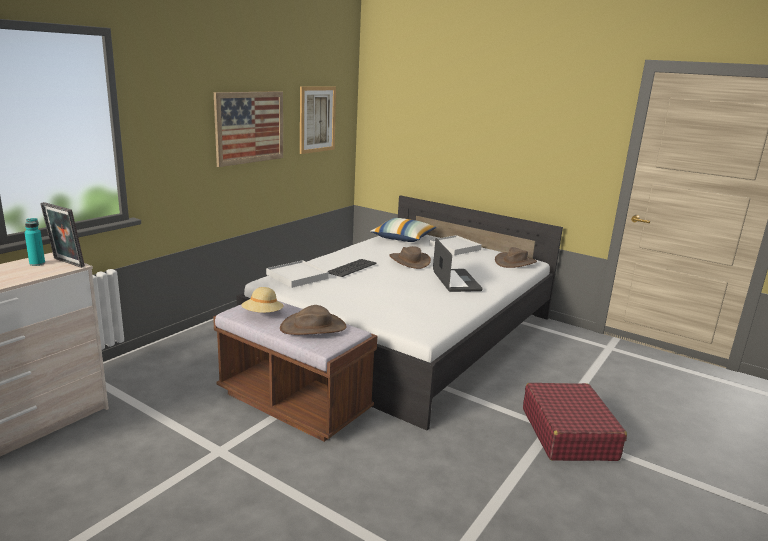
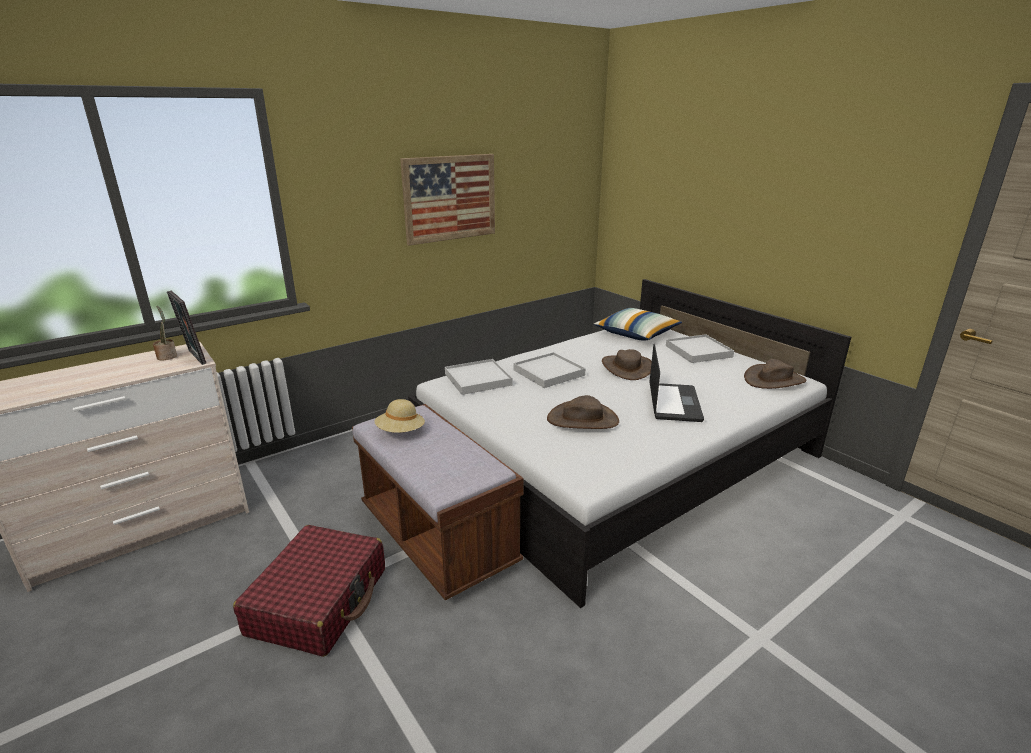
camera: 20 degrees right, 5 degrees up
turquoise bottle [24,218,45,266] -> potted plant [153,306,177,360]
brown hat [280,305,347,335] -> brown hat moved to [547,395,619,429]
picture [300,86,336,154] -> none
keyboard [327,259,377,277] -> white tray [514,352,586,388]
red suitcase [523,383,627,461] -> red suitcase moved to [233,525,385,657]

